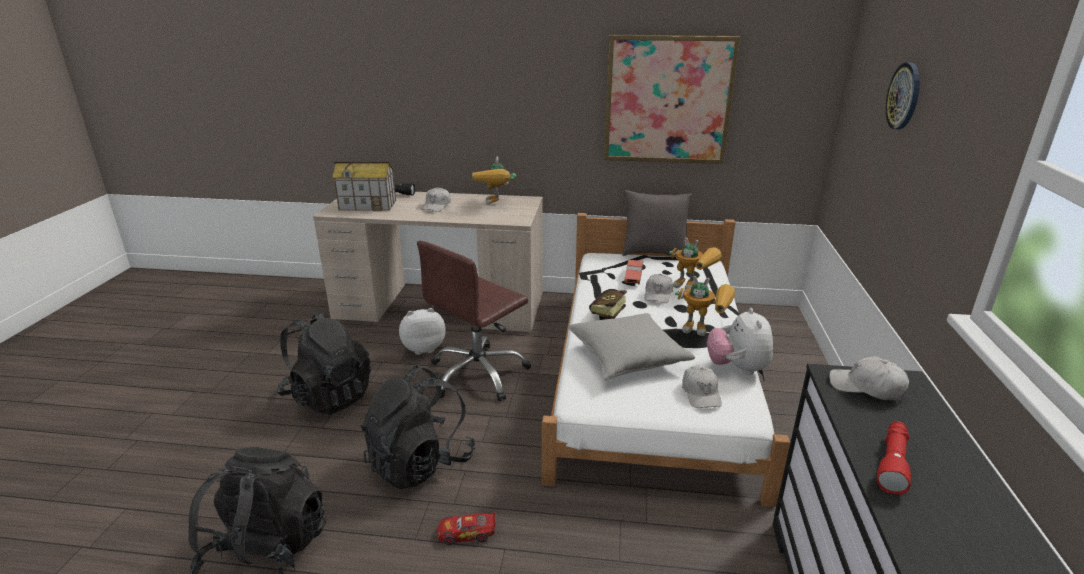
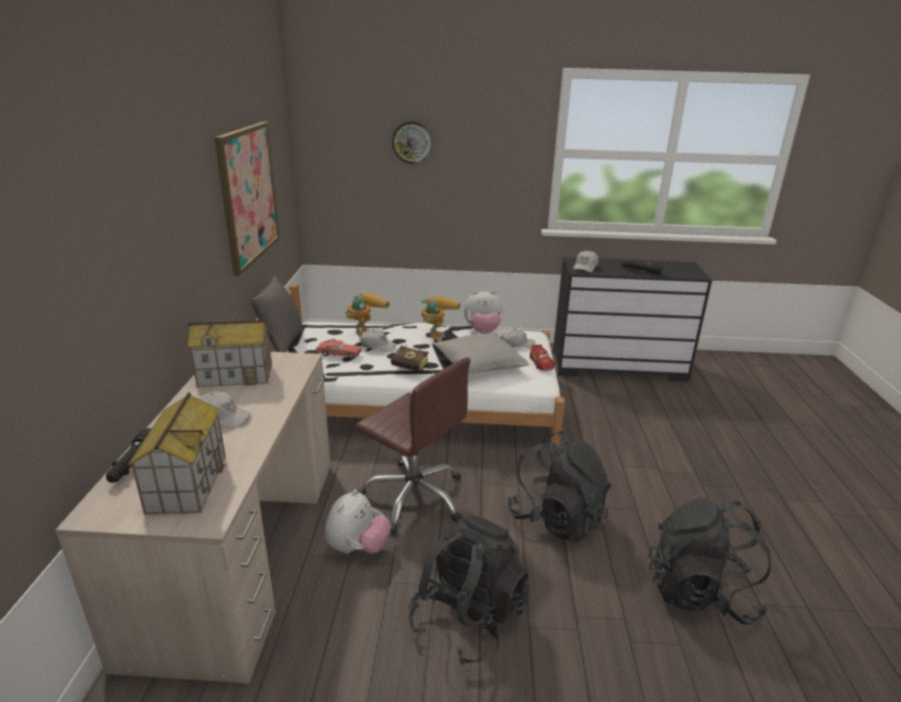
camera: 95 degrees left, 0 degrees up
plush toy [399,308,446,355] -> plush toy turned 135 degrees counterclockwise [325,489,391,554]
toy car [436,512,496,545] -> toy car moved to [530,344,554,371]
toy robot [472,156,516,205] -> toy house [188,320,272,387]
red flashlight [877,421,911,495] -> black flashlight [622,260,663,275]

